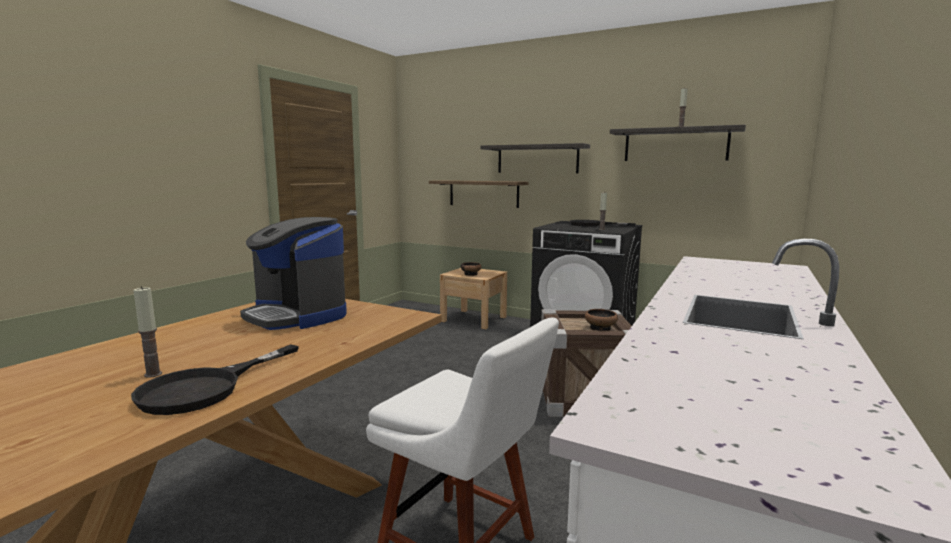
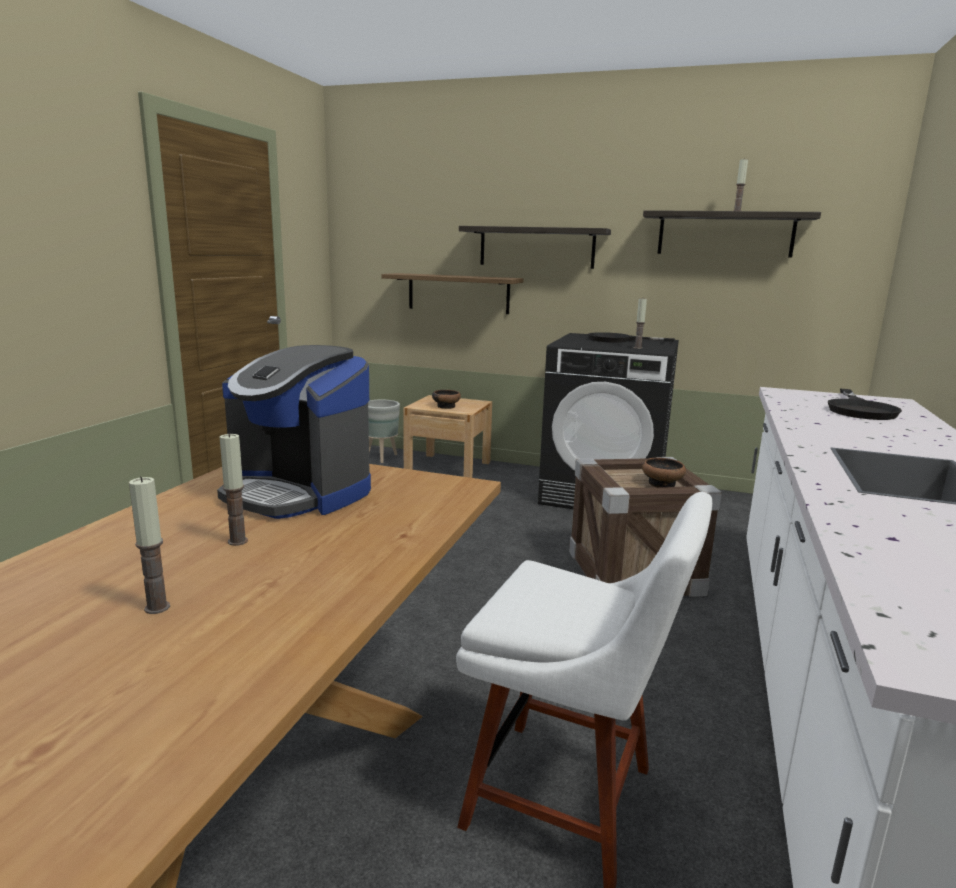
camera: 10 degrees left, 5 degrees up
black frying pan [131,345,299,415] -> black frying pan moved to [828,389,902,420]
none -> candle [220,432,248,546]
none -> grey planter [368,400,400,463]

